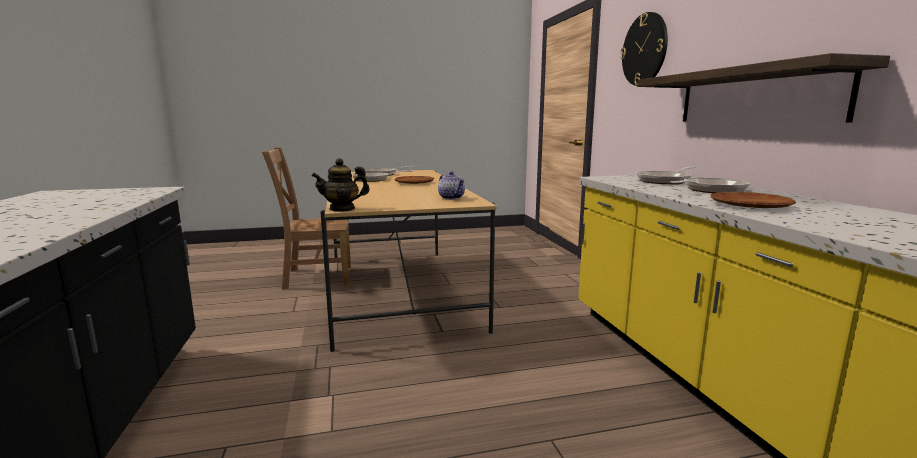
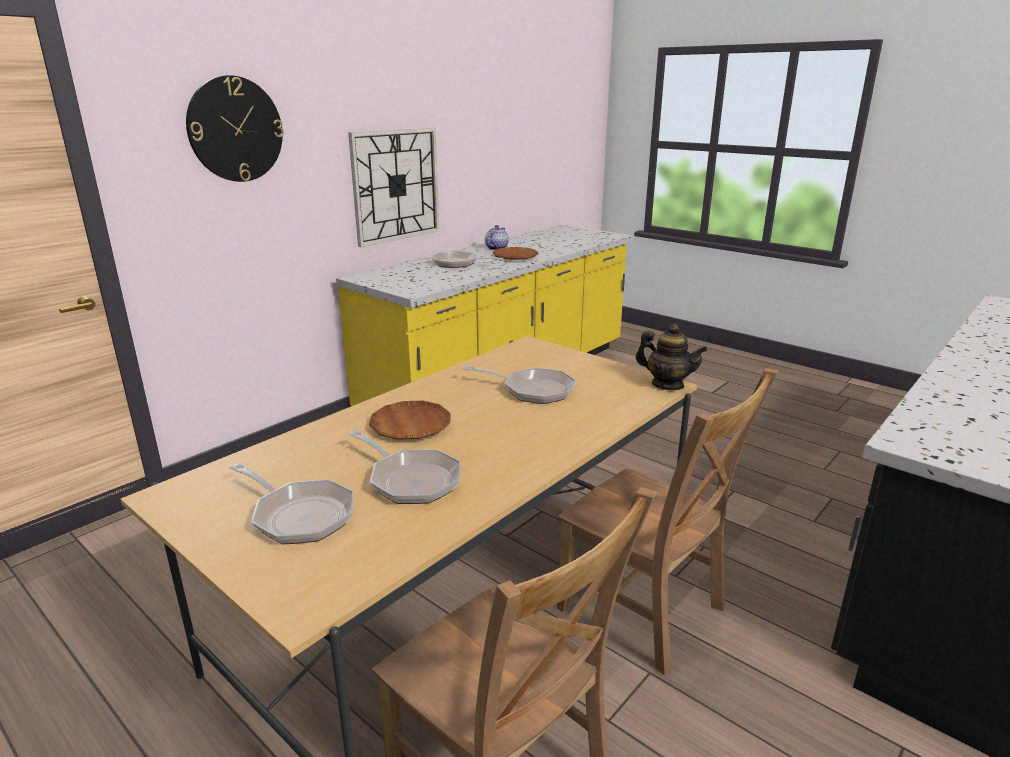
camera: 125 degrees left, 10 degrees up
teapot [438,171,465,200] -> teapot moved to [485,225,509,250]
frying pan [636,166,696,184] -> frying pan moved to [462,366,576,404]
shelf [637,53,890,123] -> wall clock [348,127,440,247]
none -> brown chair [557,368,778,675]

